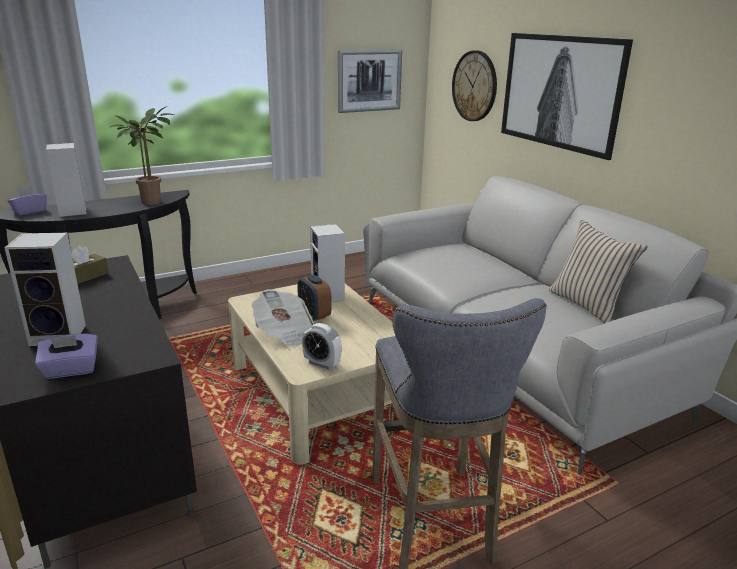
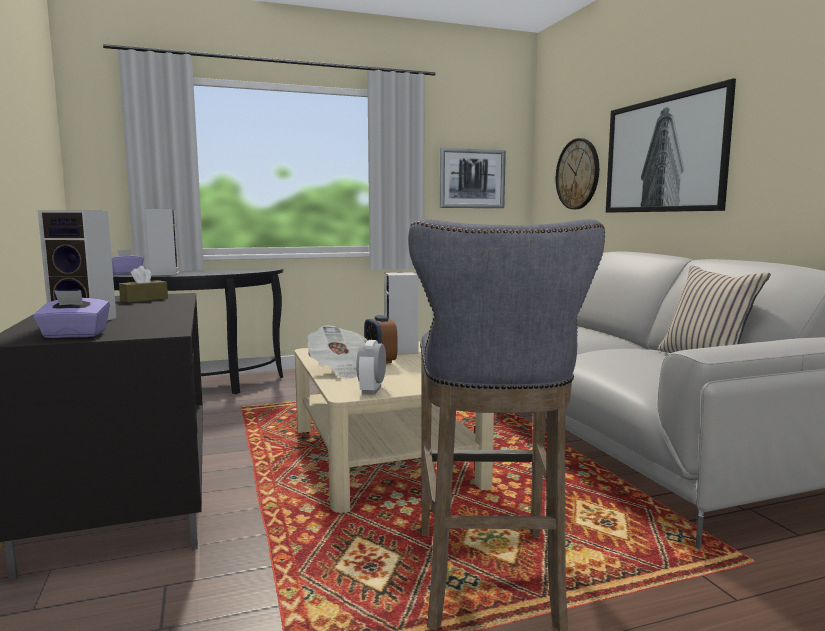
camera: 10 degrees right, 15 degrees down
potted plant [110,106,174,205] -> none
alarm clock [302,323,342,370] -> alarm clock turned 60 degrees clockwise [356,340,386,394]

